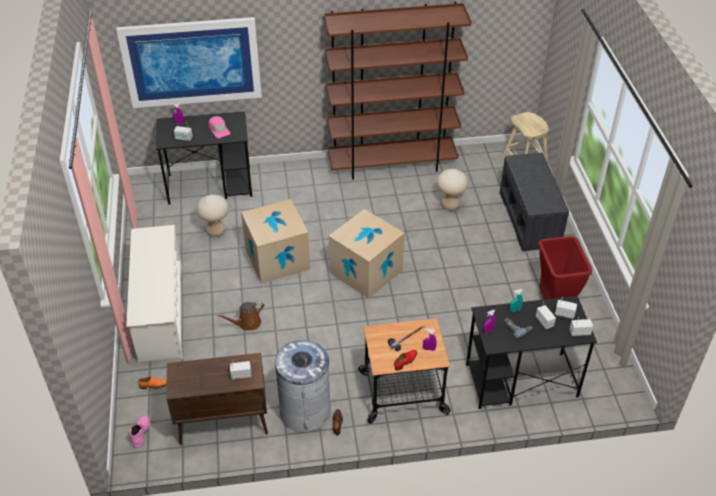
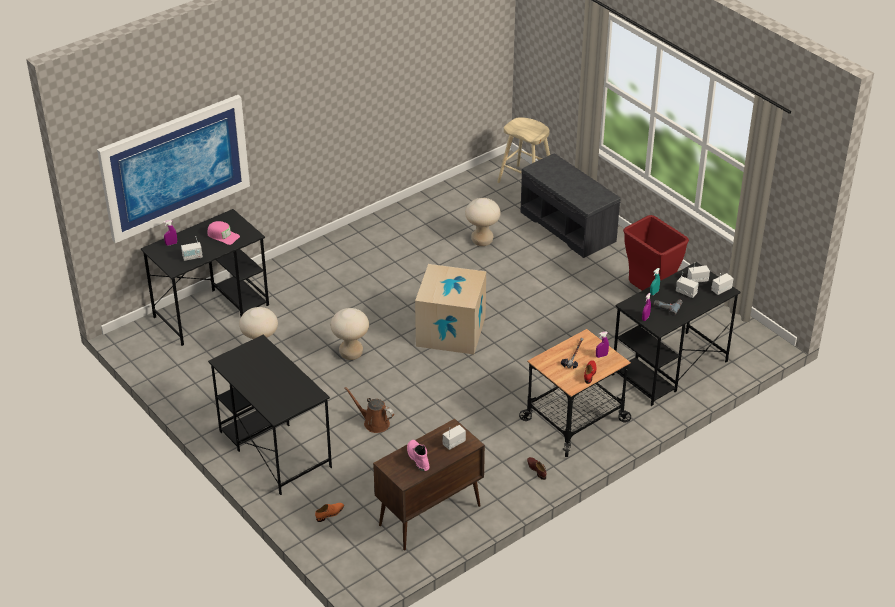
camera: 30 degrees left, 5 degrees down
white shoe rack [126,225,183,362] -> black desk [208,335,332,495]
pink boot [130,416,150,448] -> pink boot moved to [407,440,430,471]
brown watering can [217,301,264,331] -> brown watering can turned 90 degrees clockwise [345,387,394,433]
cardboard box [241,199,310,284] -> beige stool [331,308,369,360]
grey trash can [275,340,331,432] -> none
brown bookcase [324,2,471,180] -> none

